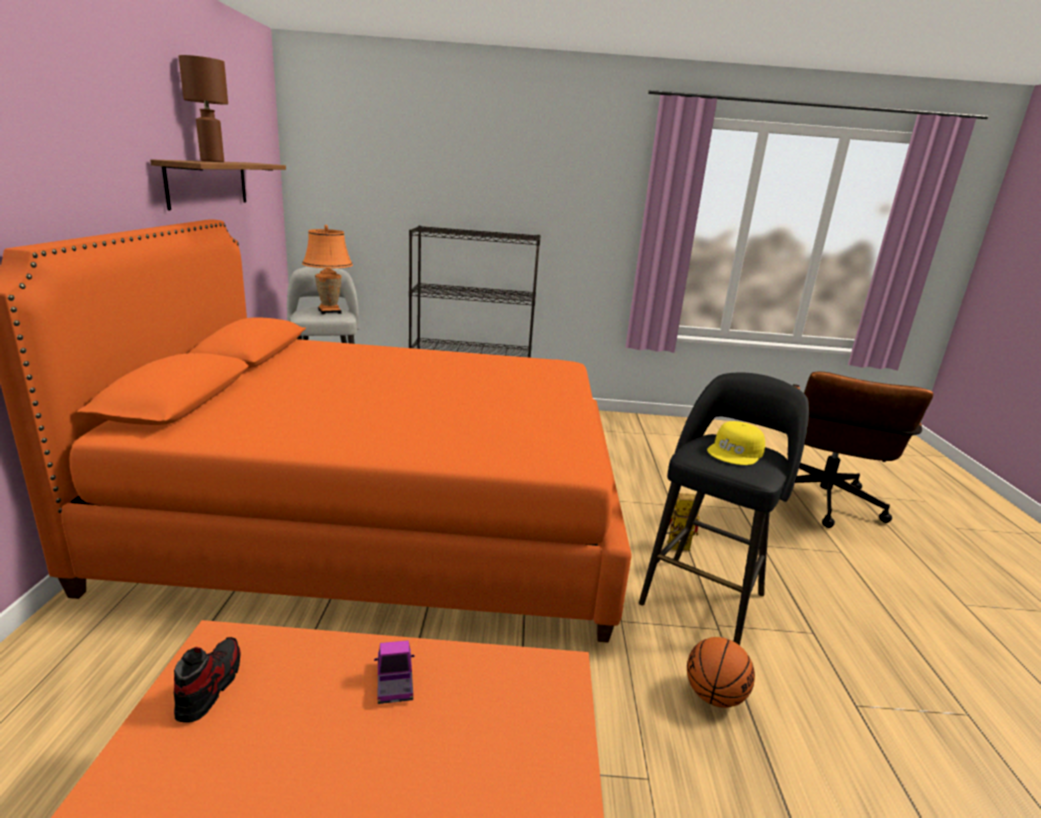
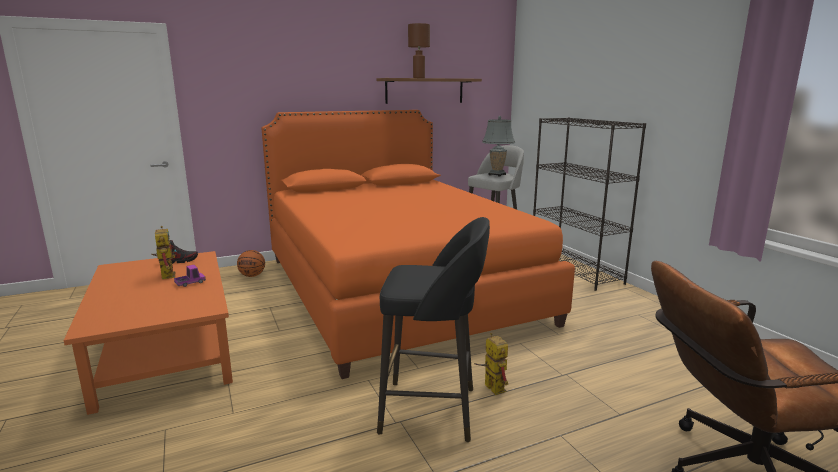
camera: 65 degrees right, 5 degrees down
orange table lamp [302,225,353,314] -> grey table lamp [482,116,515,177]
basketball [687,637,755,708] -> basketball moved to [237,250,265,277]
yellow cap [707,421,765,465] -> none
none -> toy robot [151,226,176,279]

